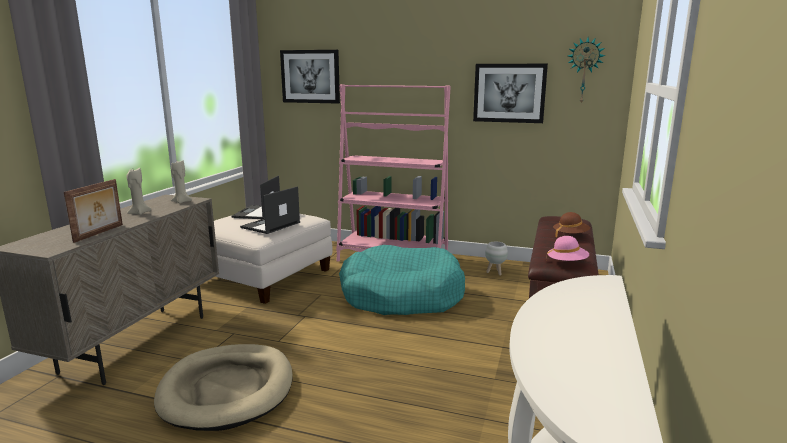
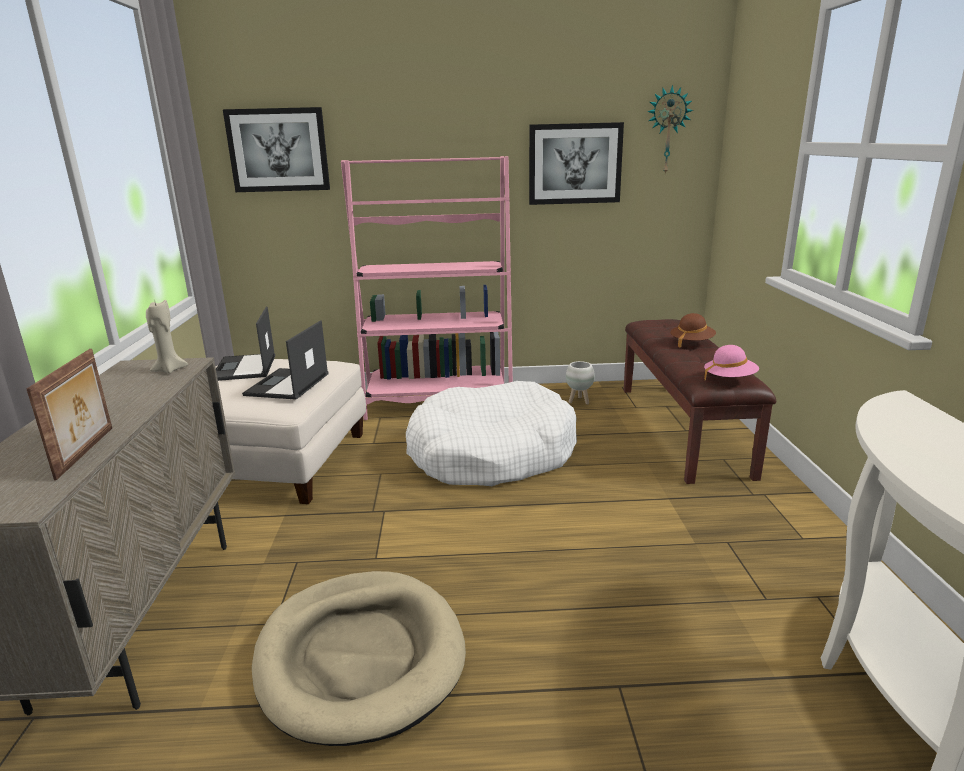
camera: 20 degrees left, 5 degrees up
beige candle [127,168,151,215] -> none
turquoise dog bed [339,245,465,315] -> white dog bed [406,381,577,486]

